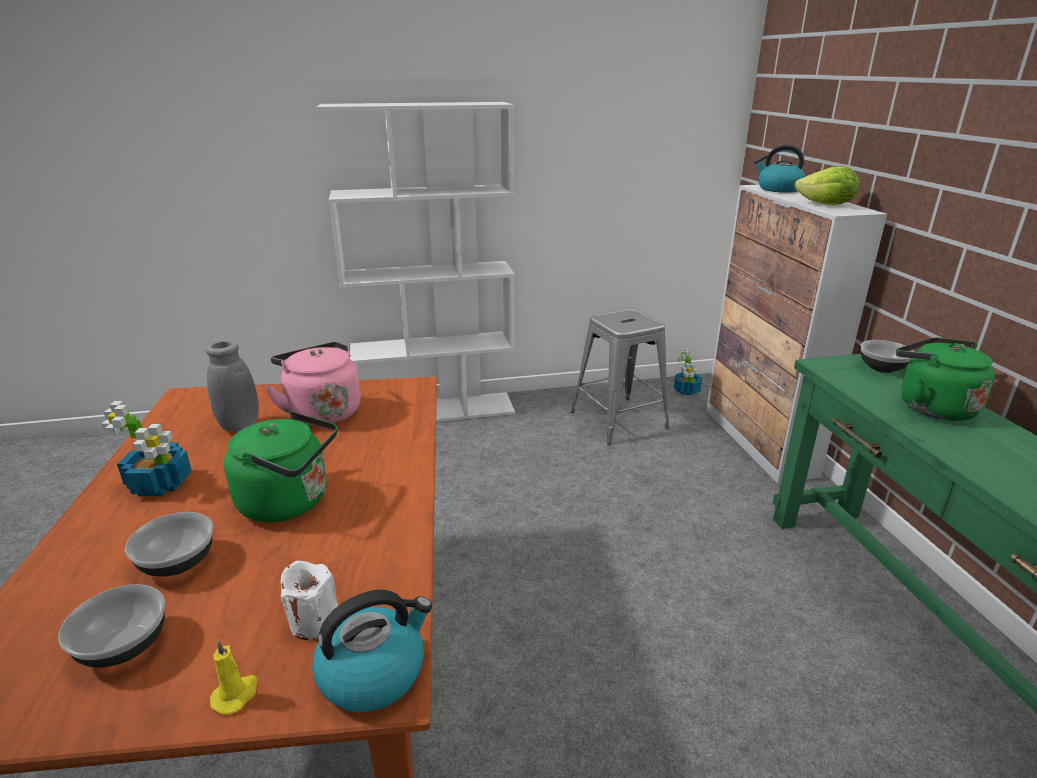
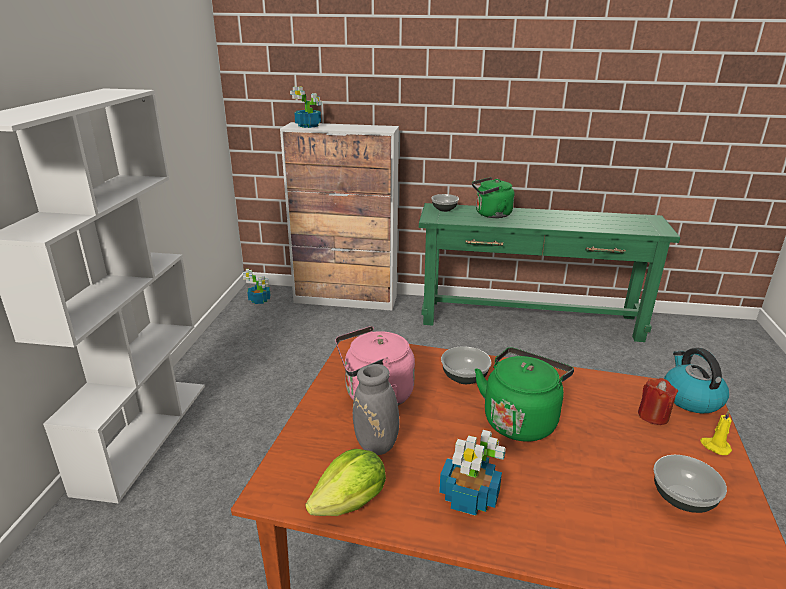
camera: 70 degrees left, 0 degrees up
bowl [125,512,213,577] -> bowl moved to [441,346,492,384]
white candle [281,560,338,640] -> red candle [638,378,678,425]
grey stool [571,308,670,445] -> none
kettle [754,145,805,193] -> potted plant [290,86,322,128]
lettuce [795,166,859,205] -> lettuce moved to [305,449,386,516]

